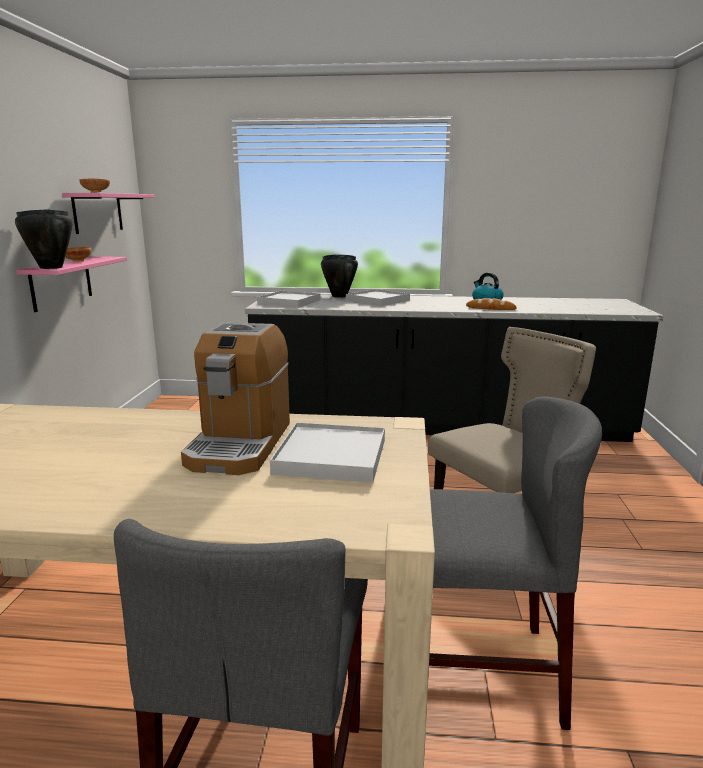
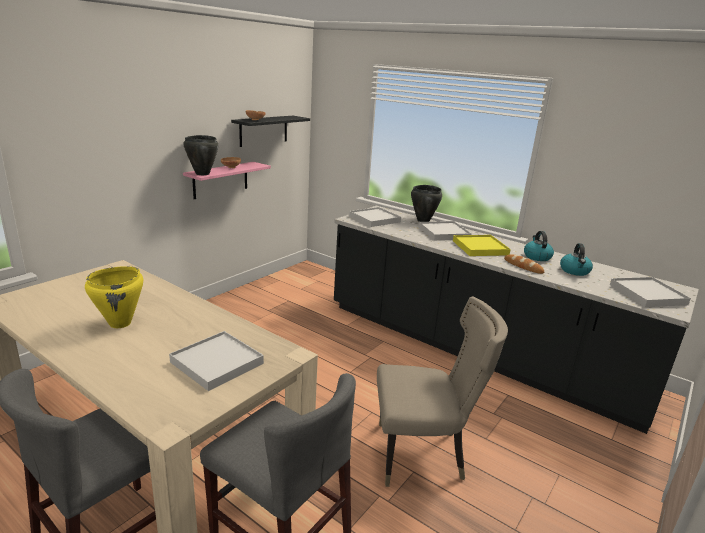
camera: 30 degrees right, 5 degrees up
pink shelf [62,193,155,234] -> black shelf [231,116,310,147]
coffee machine [181,322,290,475] -> none
none -> yellow cooking pot [85,266,143,328]
none -> yellow tray [453,235,511,256]
none -> kettle [560,243,593,276]
none -> white tray [610,277,691,307]

